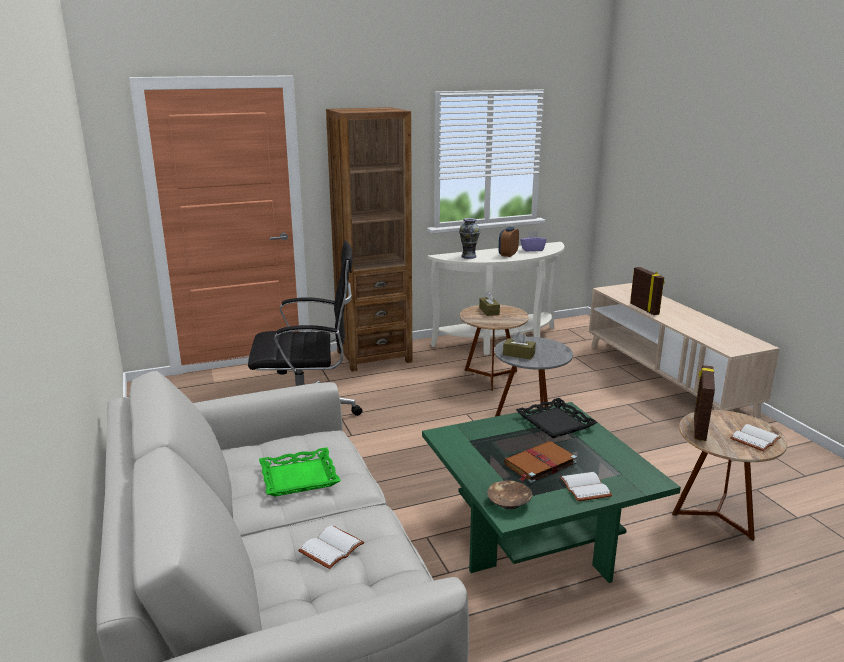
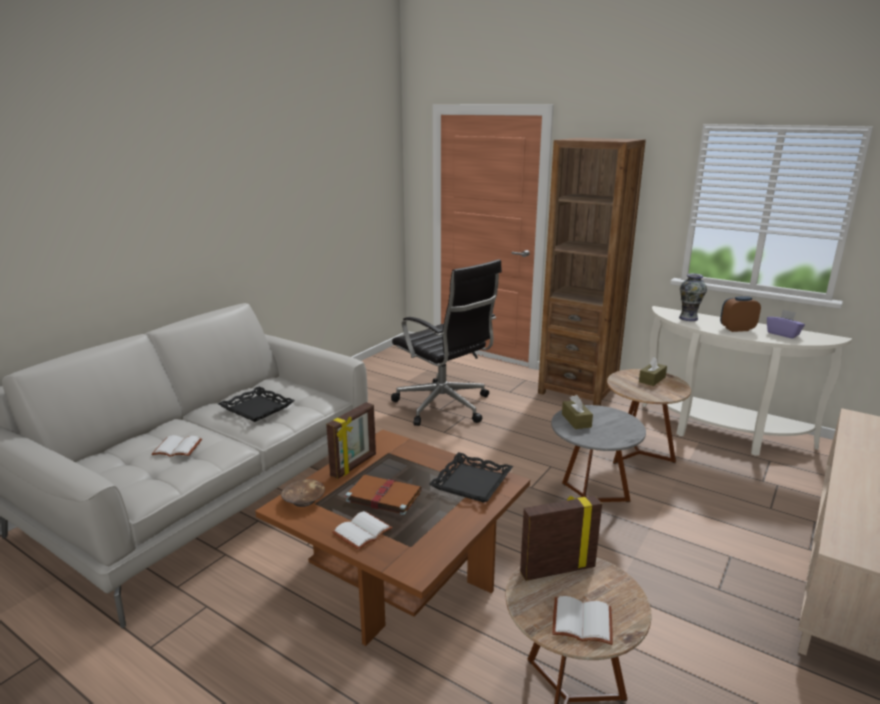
camera: 55 degrees right, 0 degrees up
green tray [259,448,341,497] -> black tray [218,386,295,422]
green coffee table [422,402,681,583] -> brown coffee table [255,430,530,646]
picture frame [630,267,665,315] -> picture frame moved to [326,402,376,479]

